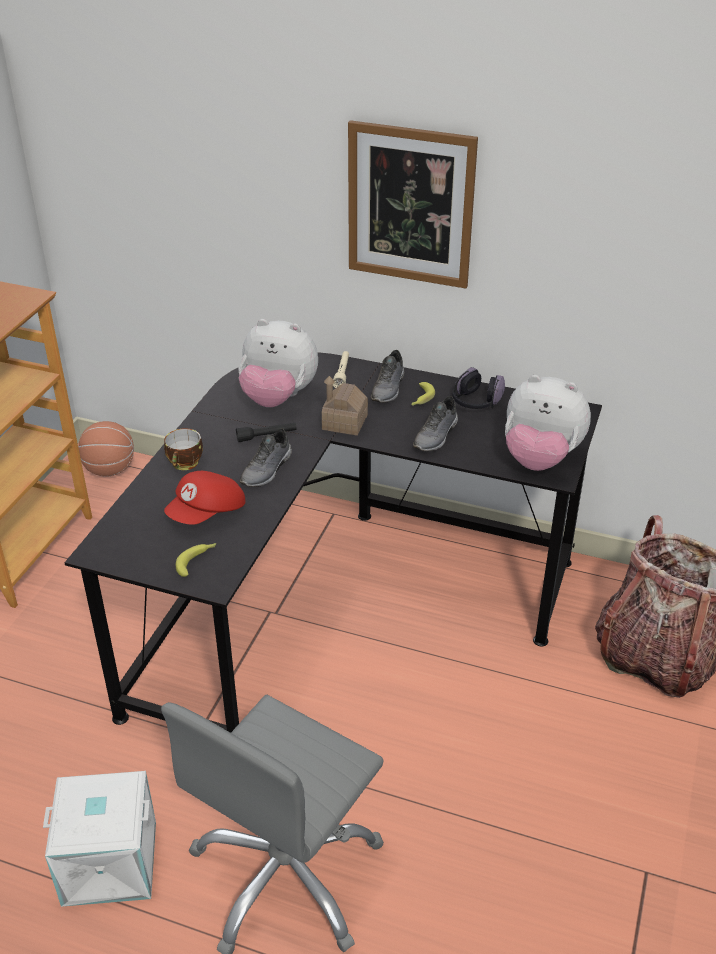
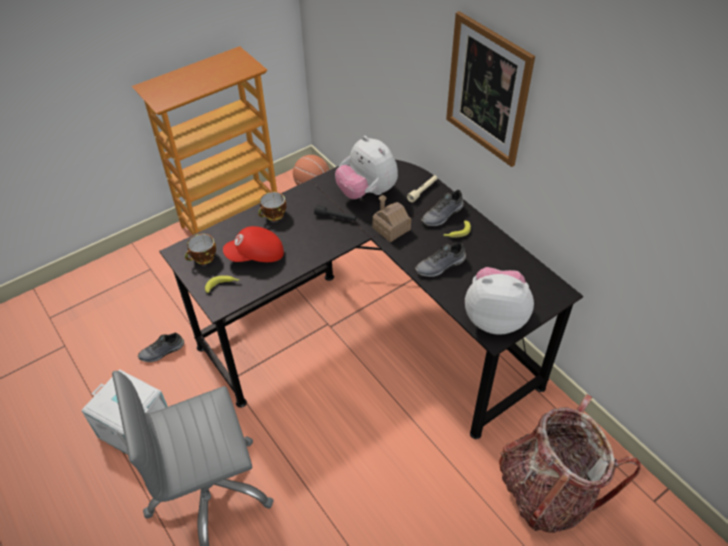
camera: 35 degrees right, 10 degrees up
grey shoe [240,428,292,487] -> grey shoe moved to [138,333,184,362]
headphones [452,367,505,409] -> none
plush toy [505,375,591,471] -> plush toy turned 135 degrees clockwise [465,267,534,335]
none -> cup [185,234,216,265]

